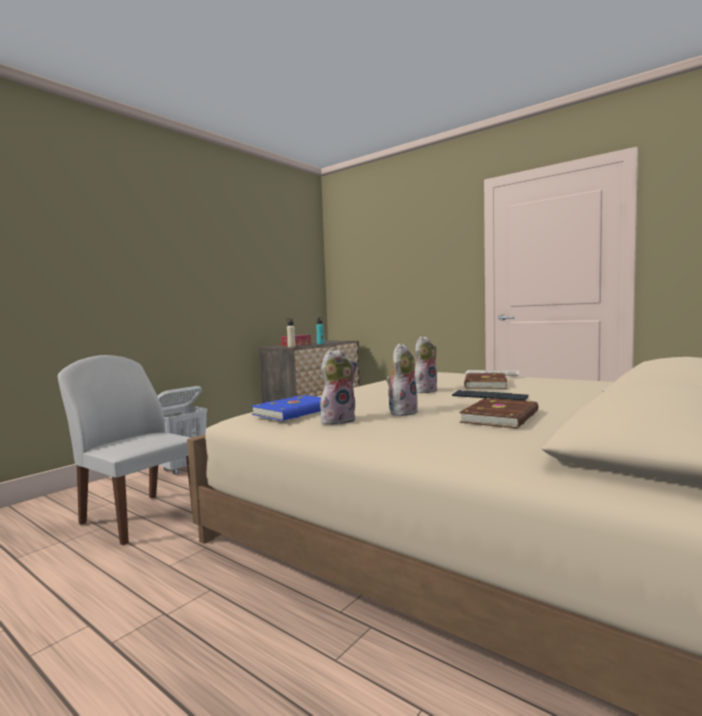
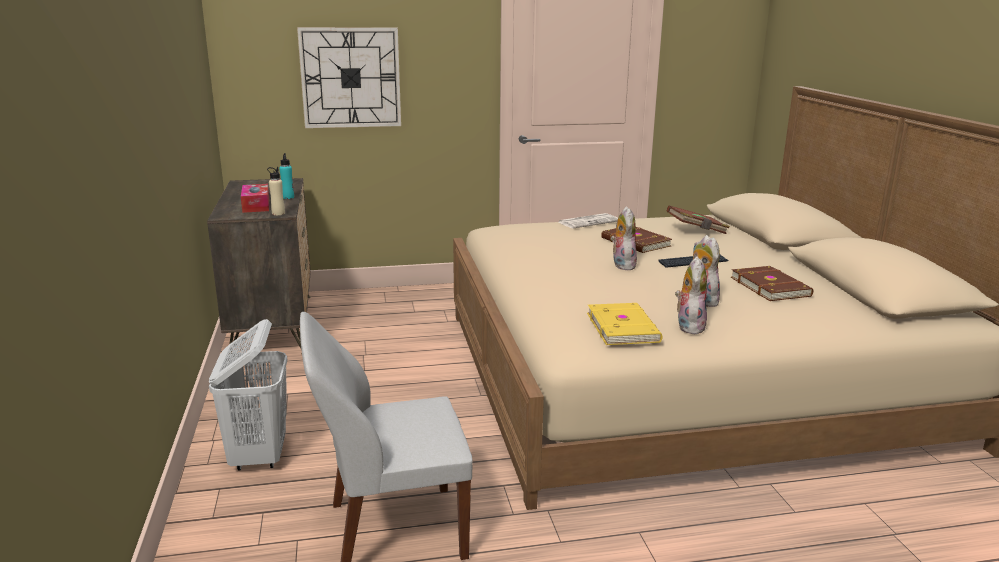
camera: 50 degrees left, 15 degrees up
blue book [251,395,321,421] -> yellow book [587,303,662,345]
none -> wall clock [297,27,401,128]
none -> brown book [667,206,730,234]

